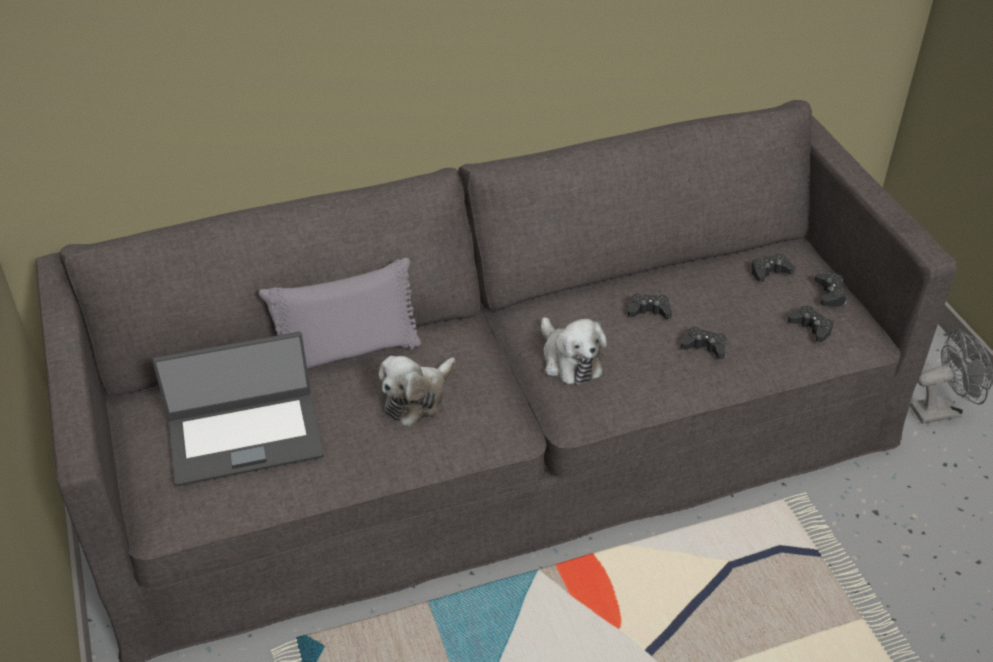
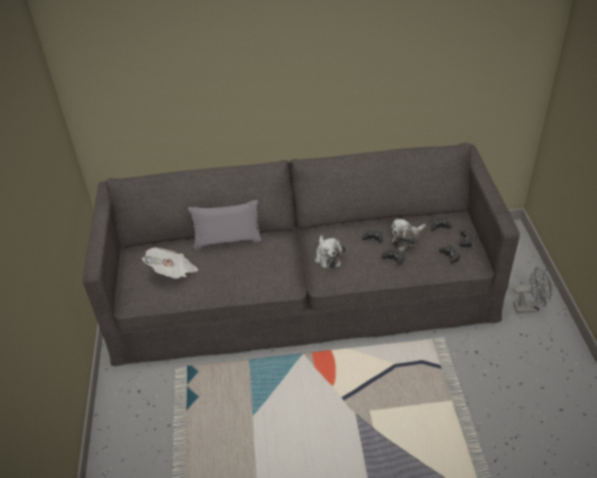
camera: 15 degrees right, 0 degrees up
laptop [152,332,324,486] -> newspaper [142,247,198,279]
plush toy [379,356,456,427] -> plush toy moved to [391,219,426,252]

